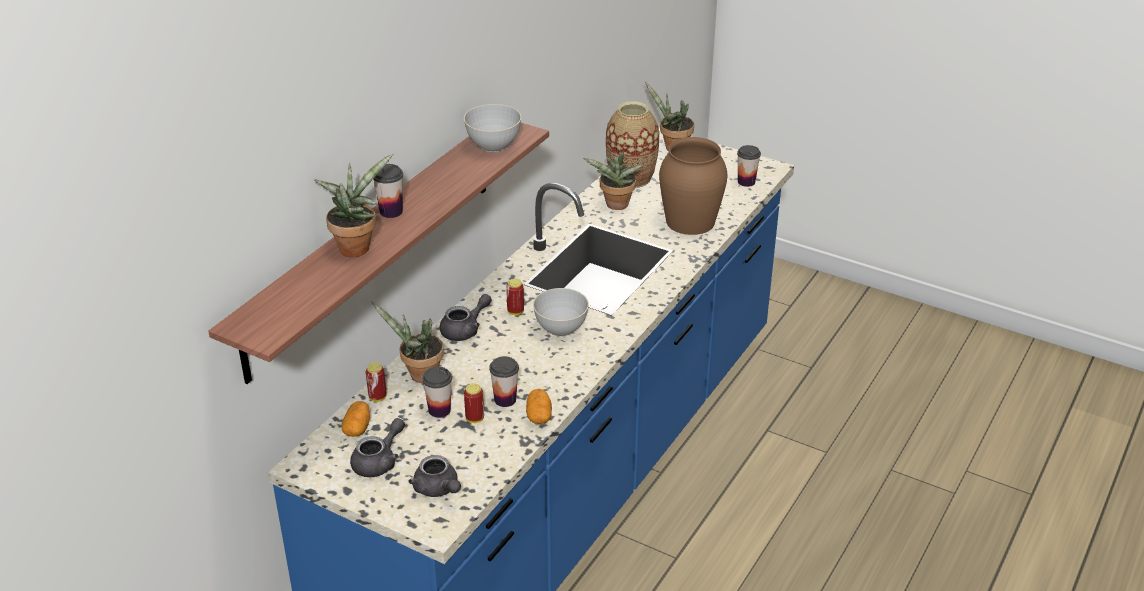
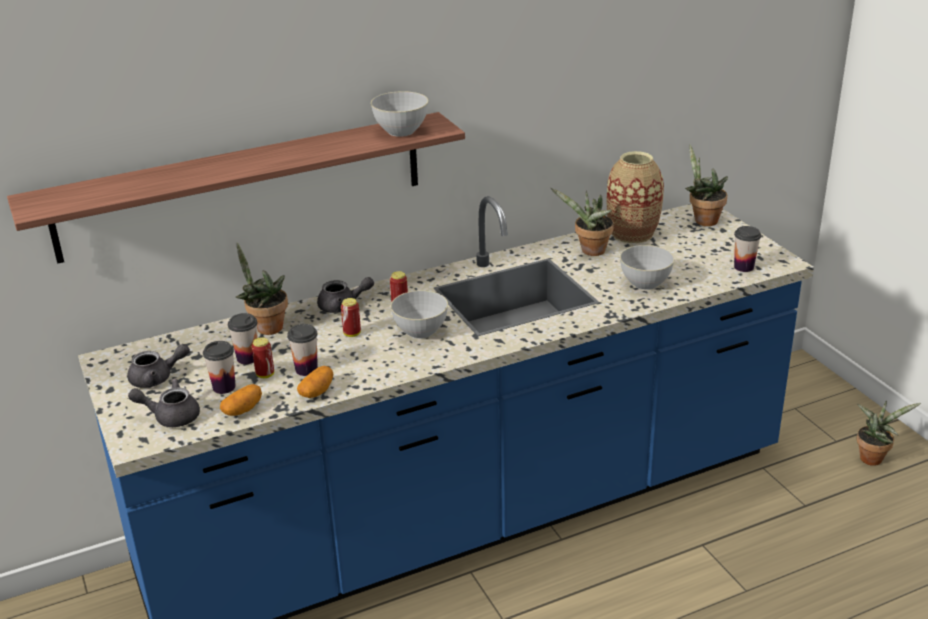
camera: 35 degrees right, 5 degrees down
potted plant [314,153,393,257] -> potted plant moved to [856,401,921,466]
potato [341,401,370,437] -> potato moved to [220,384,262,416]
can [366,362,387,402] -> can moved to [341,298,361,337]
cup [374,164,403,218] -> cup moved to [203,341,235,394]
grey teapot [409,455,461,497] -> grey teapot turned 90 degrees clockwise [128,378,200,427]
brown vase [659,137,728,235] -> grey bowl [620,245,675,290]

